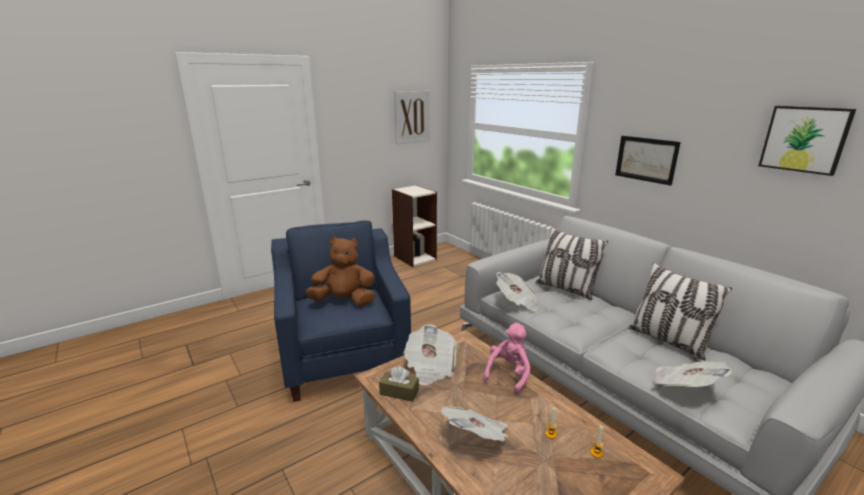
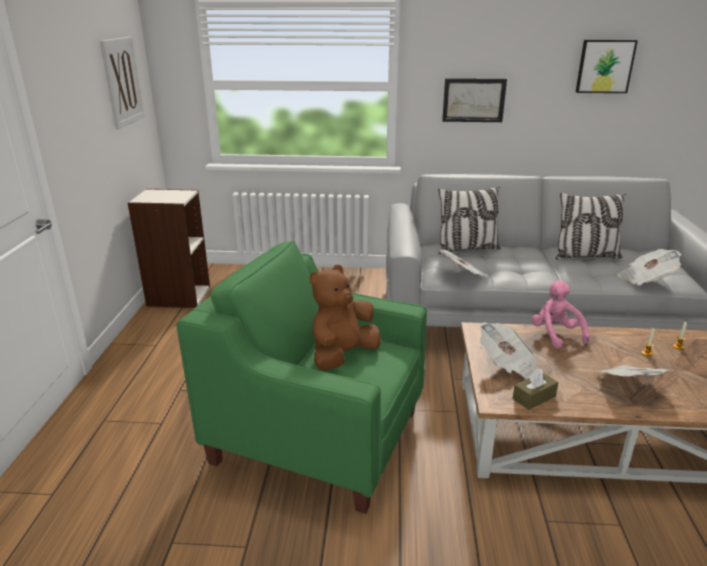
camera: 50 degrees left, 5 degrees up
blue armchair [271,220,411,402] -> green armchair [176,241,427,514]

